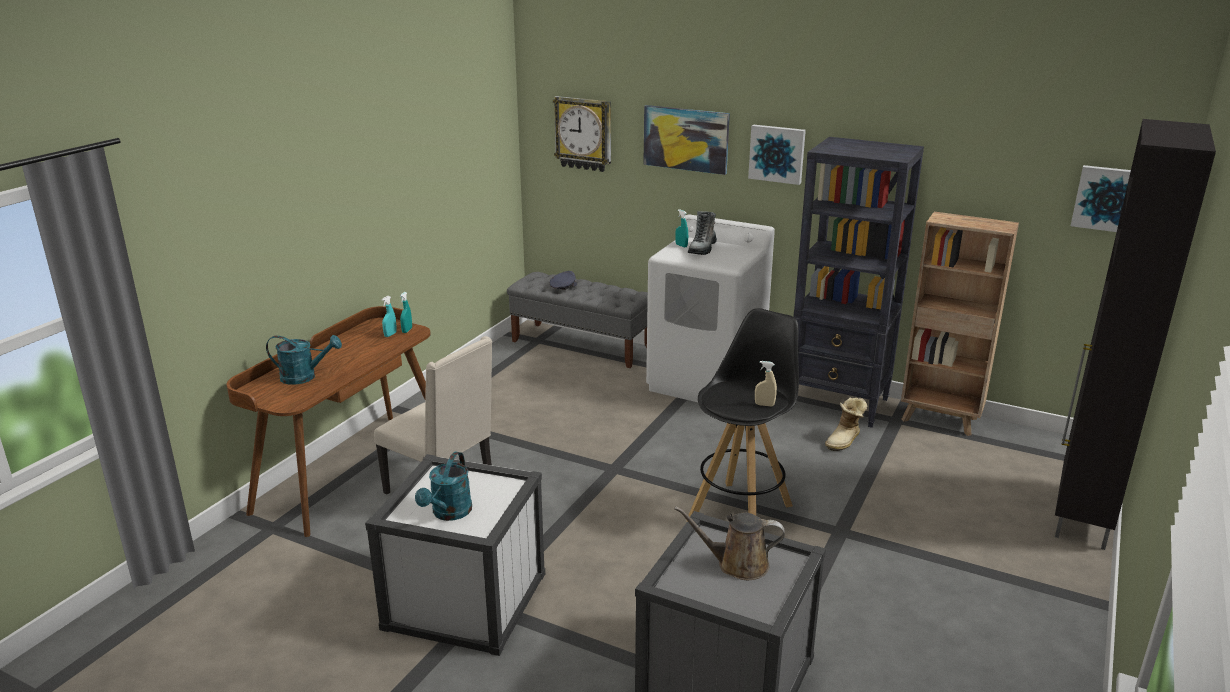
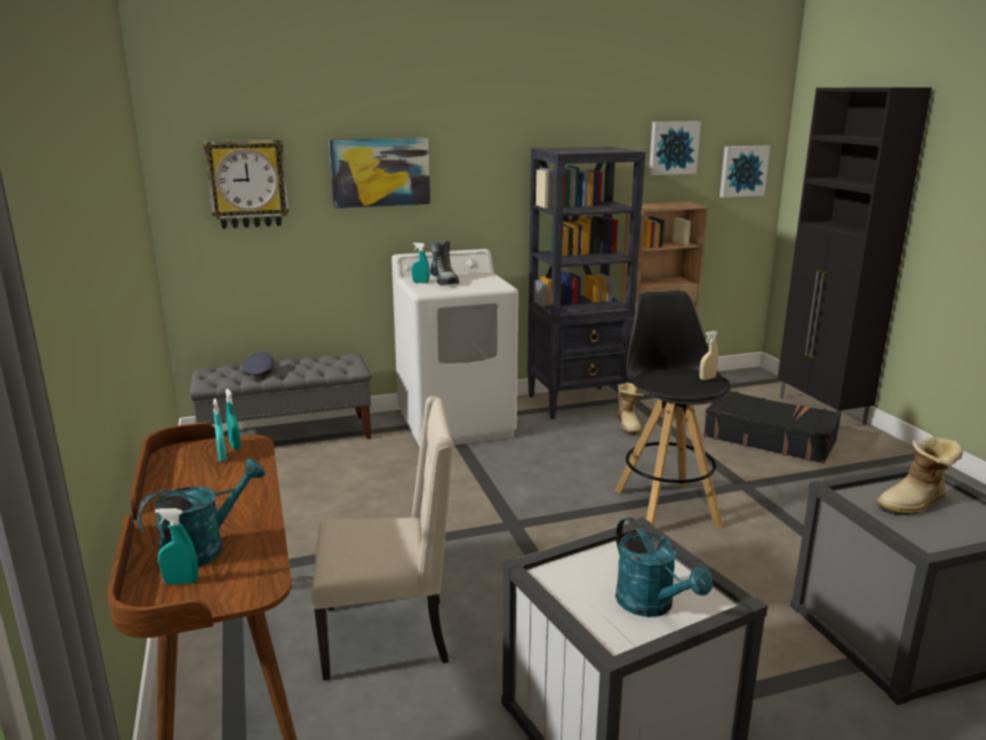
camera: 45 degrees left, 5 degrees down
brown watering can [674,506,785,580] -> boot [876,436,963,515]
picture [748,125,806,185] -> picture moved to [649,121,701,175]
none -> turquoise spray bottle [155,508,198,584]
none -> black suitcase [703,391,841,464]

